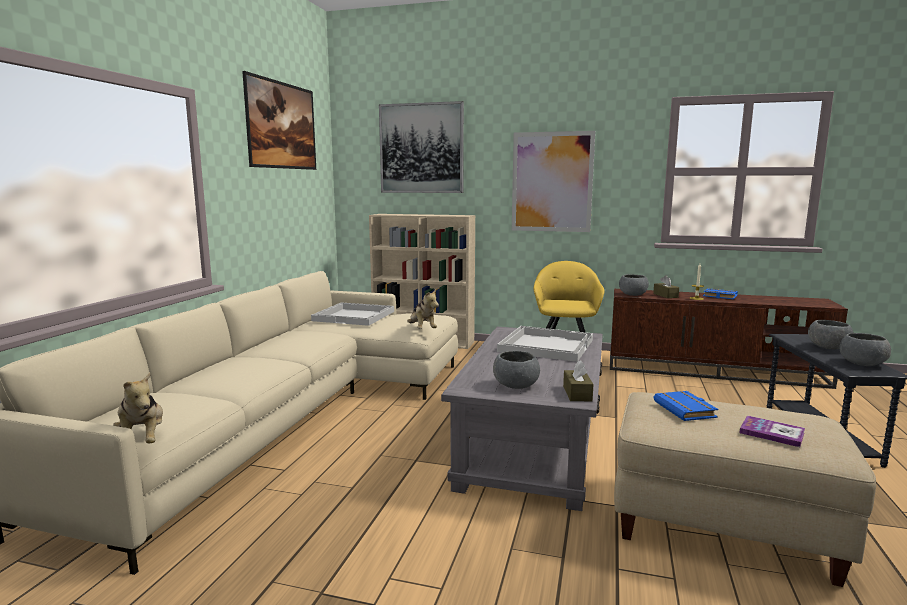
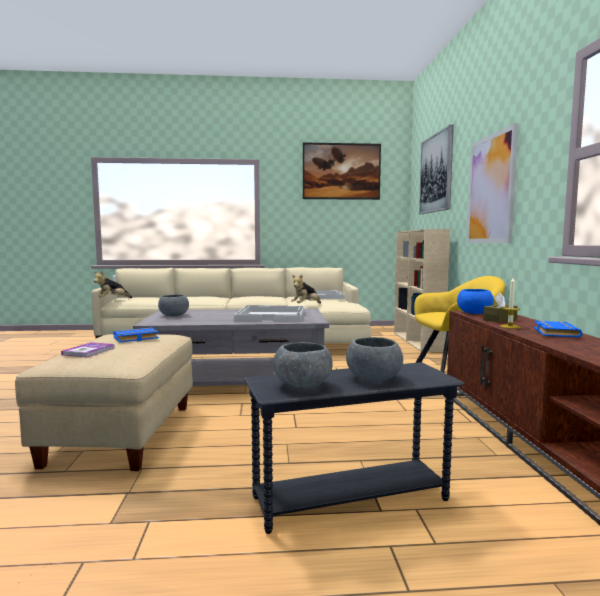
camera: 70 degrees right, 5 degrees down
brown tissue box [563,360,594,401] -> none
grey bowl [619,274,649,296] -> blue bowl [457,289,494,314]

